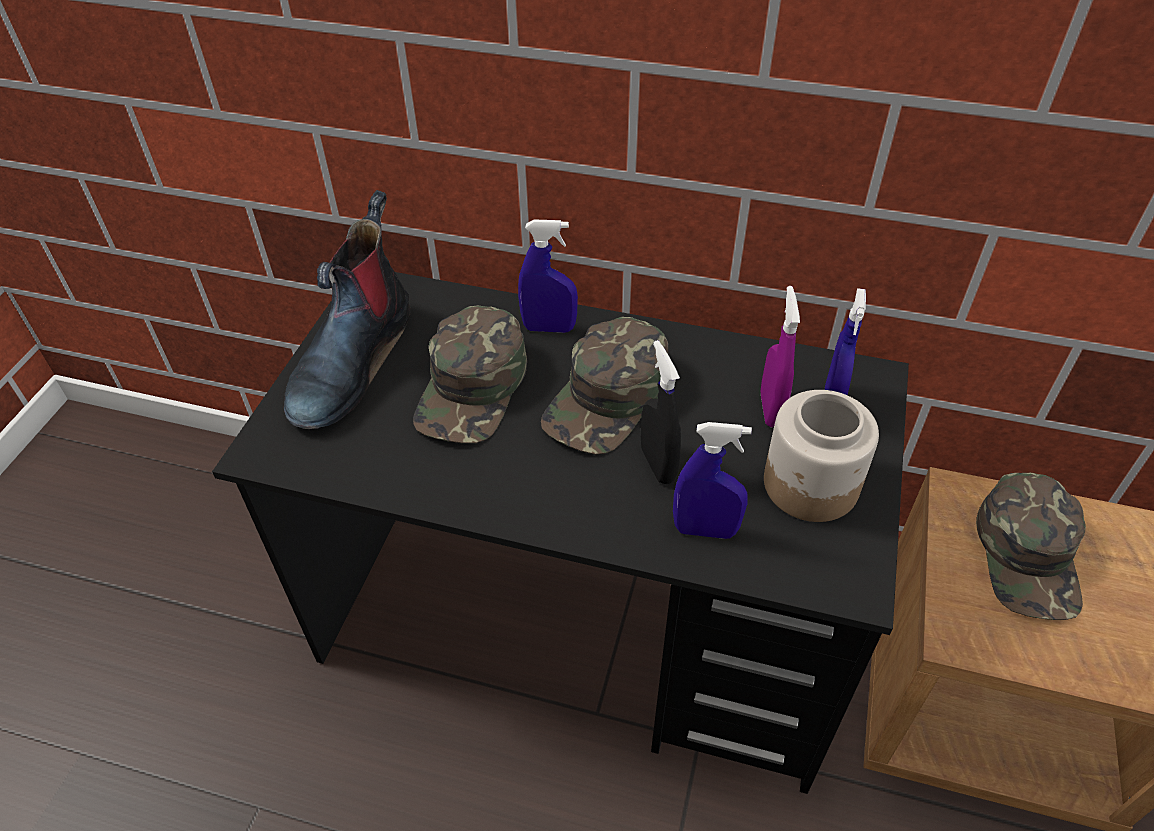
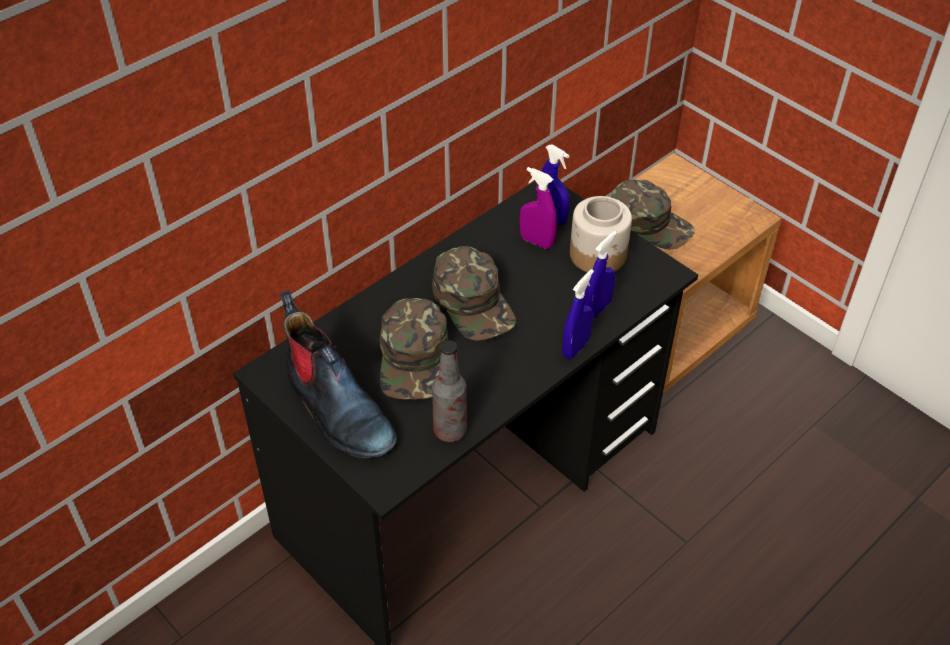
camera: 60 degrees left, 0 degrees up
green cap [413,306,527,443] -> green cap turned 45 degrees clockwise [380,298,448,400]
blue spray bottle [518,219,578,333] -> blue spray bottle moved to [562,269,594,359]
black spray bottle [641,340,681,484] -> none
none -> bottle [432,340,467,442]

